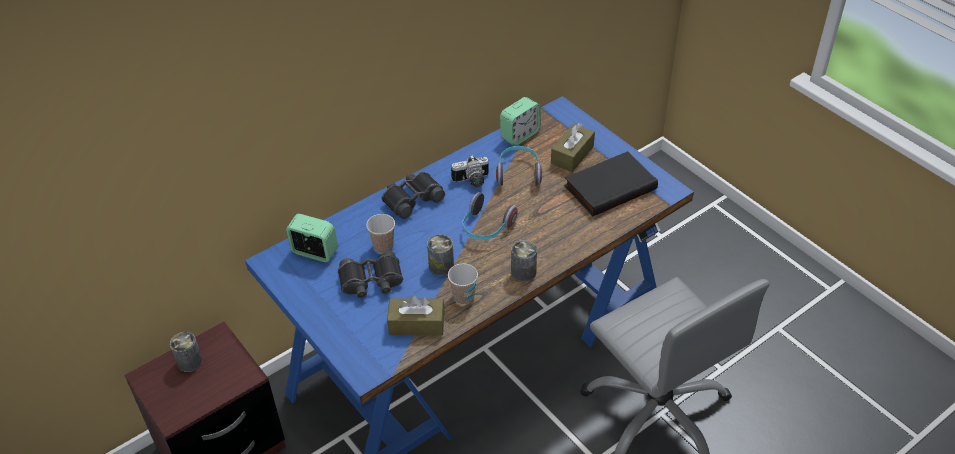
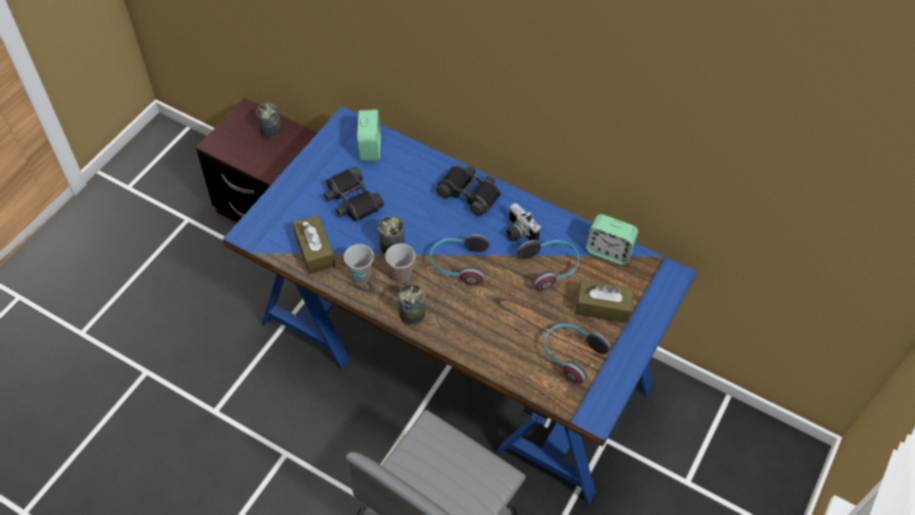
camera: 65 degrees right, 10 degrees up
cup [366,214,395,254] -> cup moved to [385,243,415,283]
black book [564,151,658,216] -> headphones [544,324,611,384]

